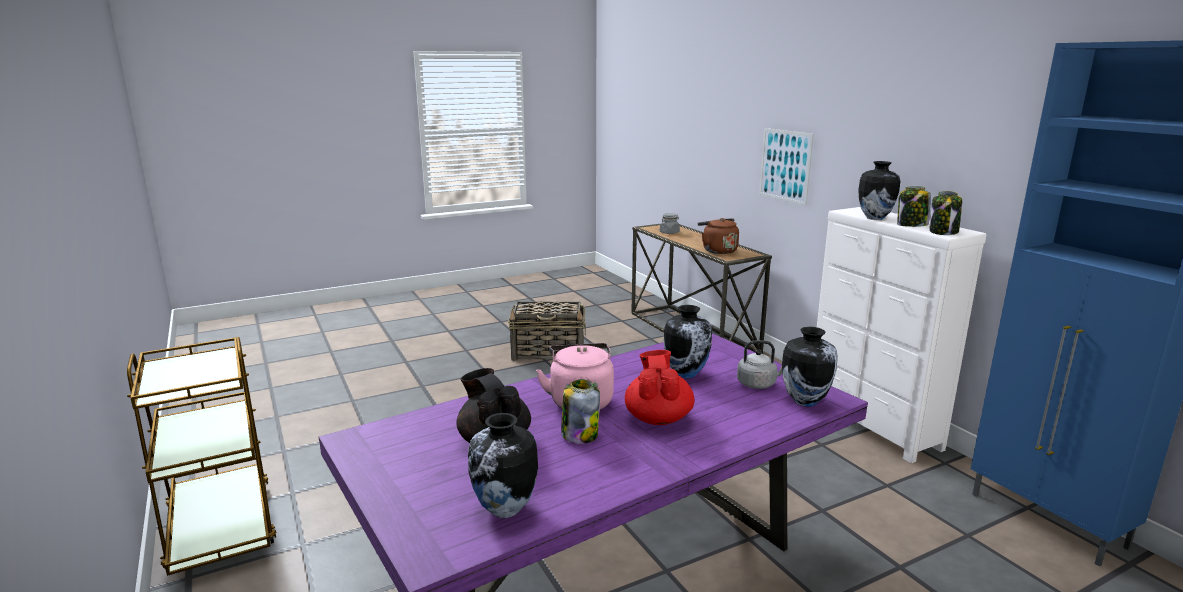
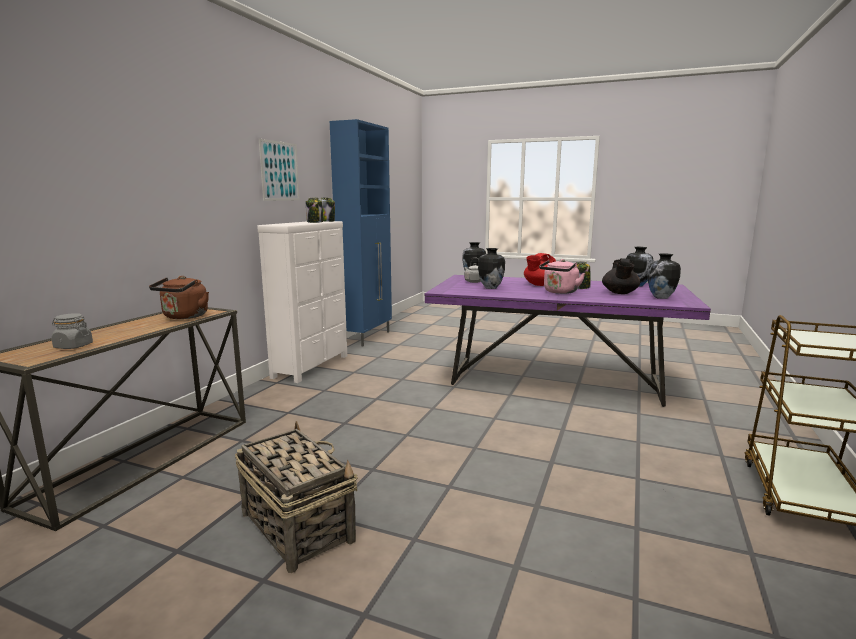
camera: 130 degrees left, 5 degrees down
picture [759,128,814,205] -> picture moved to [259,139,300,201]
vase [858,161,900,220] -> vase moved to [648,253,681,299]

